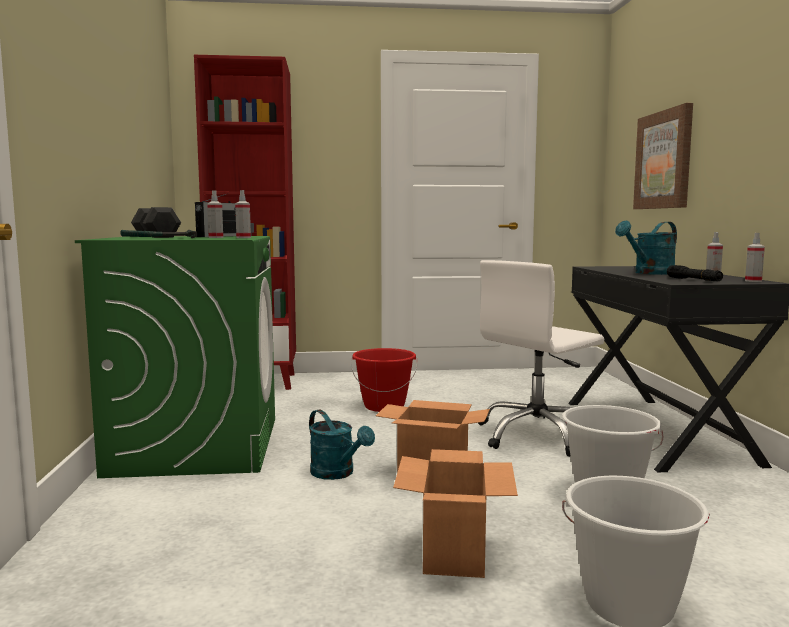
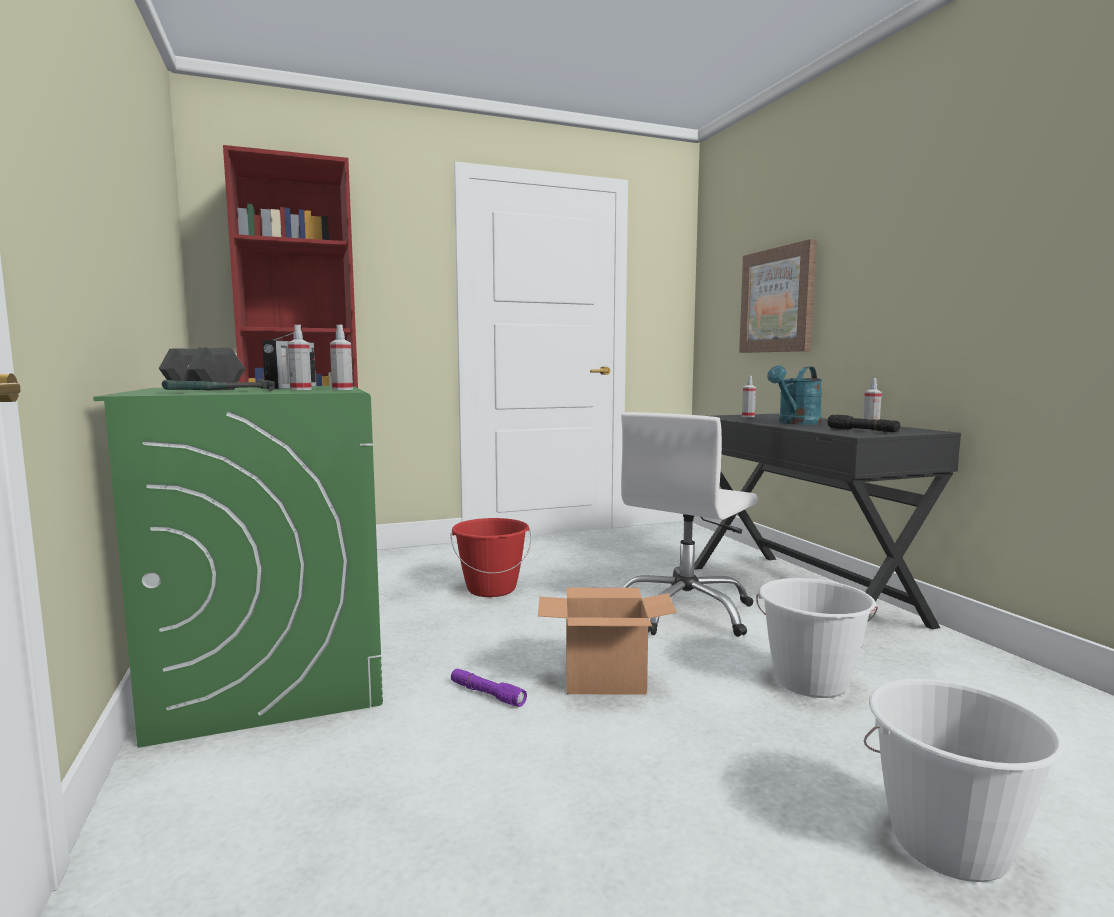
camera: 15 degrees left, 0 degrees up
turquoise watering can [309,410,375,480] -> purple flashlight [451,669,527,707]
cardboard box [393,449,518,578] -> none
spray bottle [745,233,765,282] -> spray bottle moved to [742,376,756,417]

